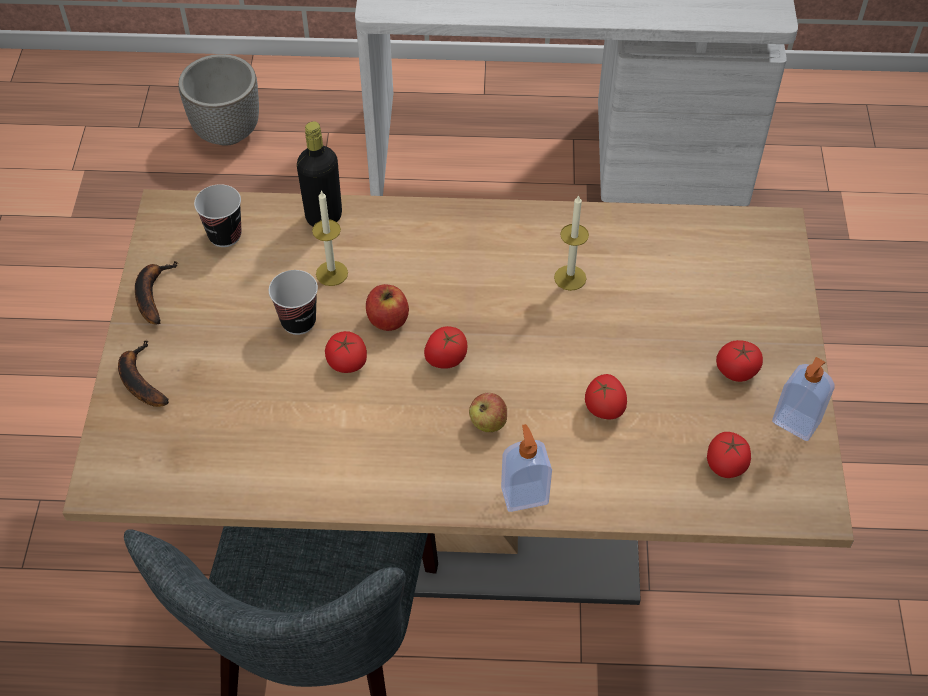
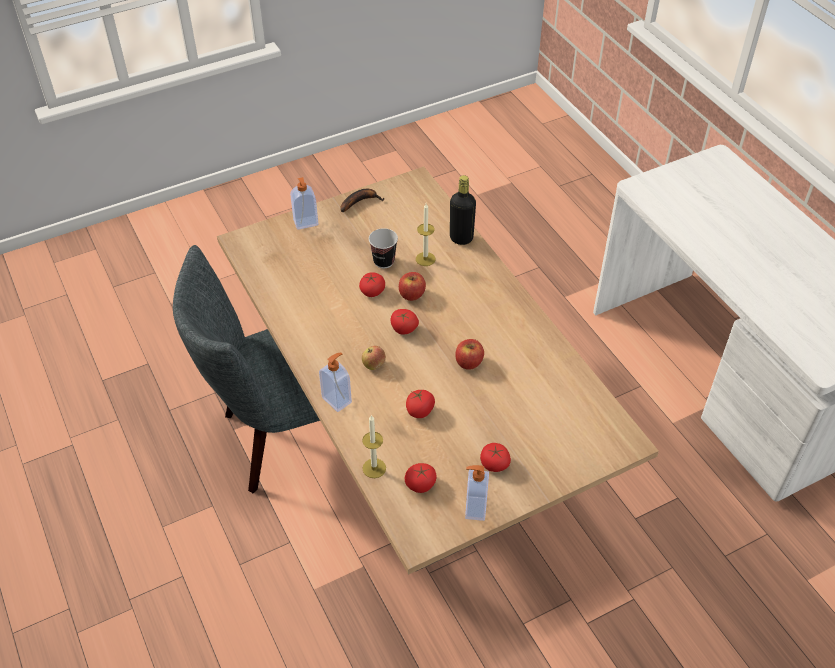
camera: 60 degrees right, 5 degrees down
banana [118,340,169,407] -> soap dispenser [290,177,318,230]
planter [178,54,259,146] -> none
cup [194,184,242,247] -> none
candle [554,195,589,291] -> candle moved to [362,415,386,478]
none -> apple [455,339,484,370]

